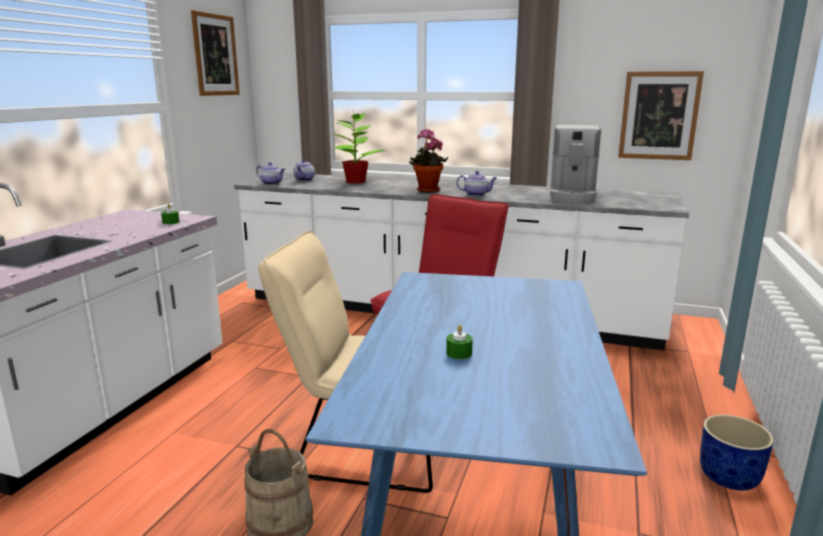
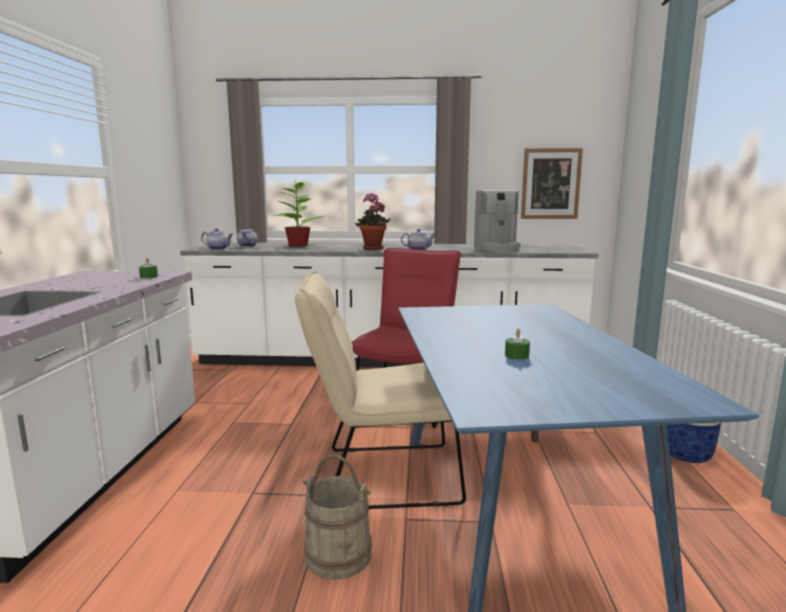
camera: 15 degrees left, 5 degrees down
picture [191,10,240,96] -> none

